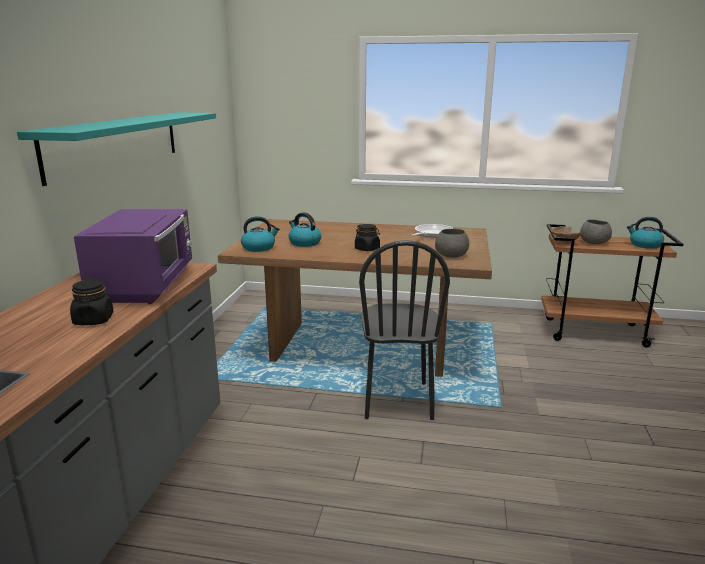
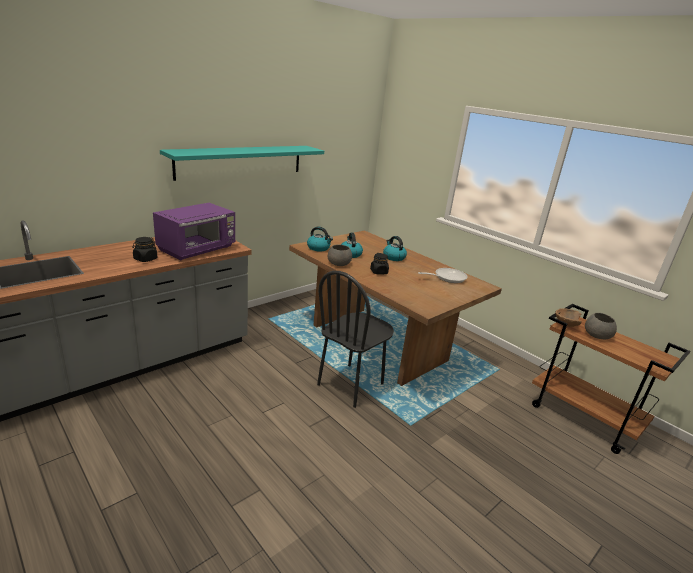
camera: 35 degrees right, 5 degrees up
grey bowl [435,229,469,258] -> grey bowl moved to [328,245,352,266]
kettle [627,217,664,249] -> kettle moved to [383,236,407,261]

